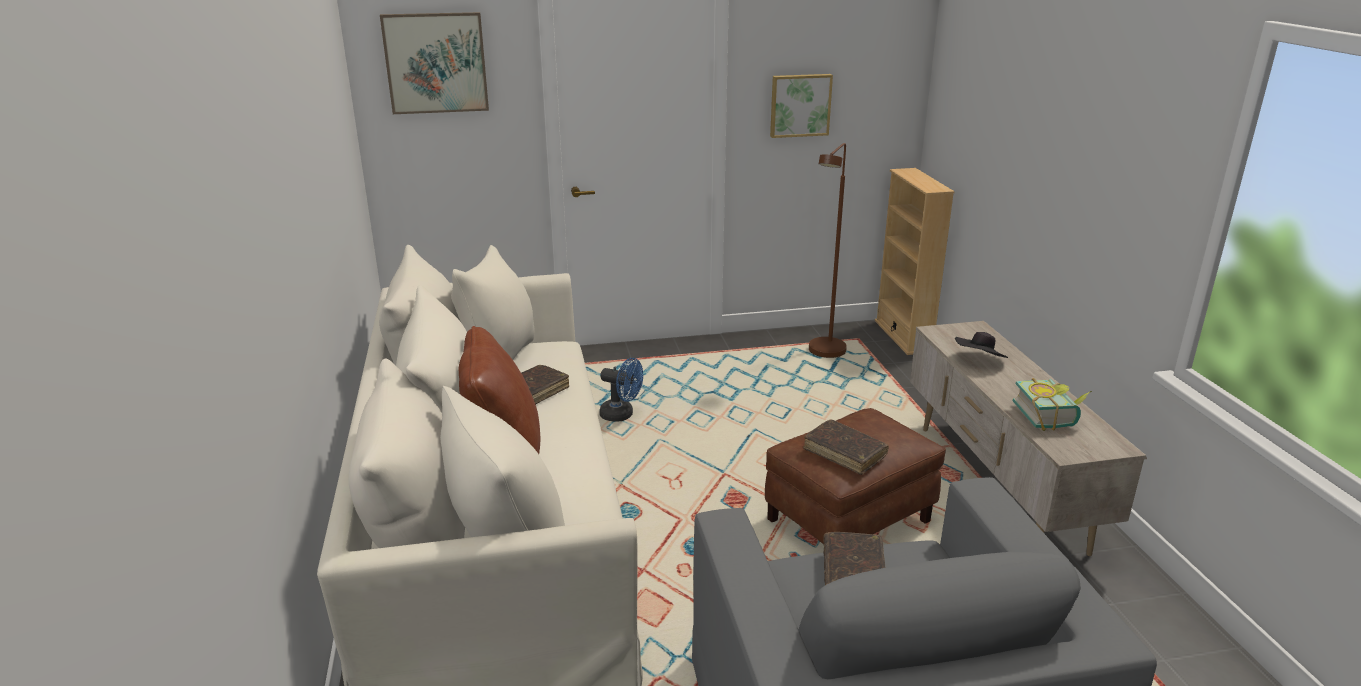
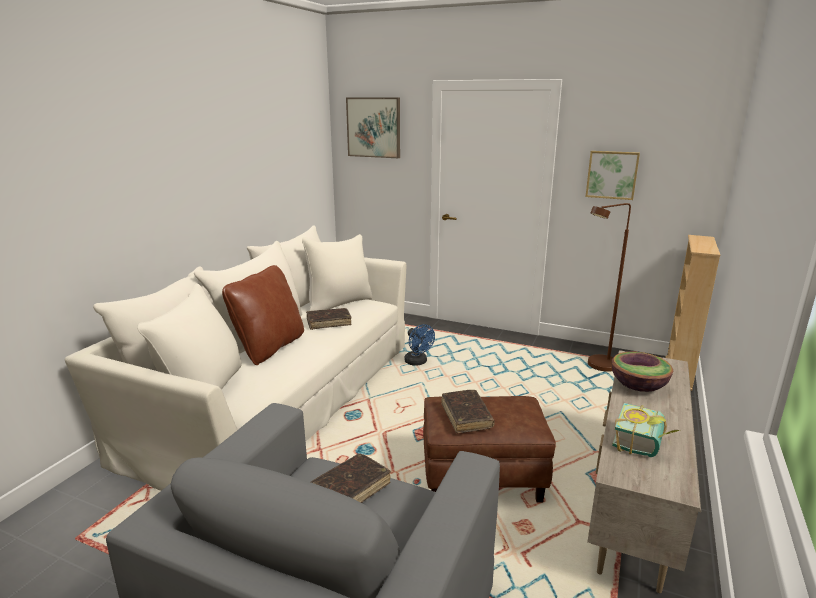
camera: 35 degrees right, 5 degrees down
black hat [955,332,1008,358] -> bowl [612,352,673,392]

